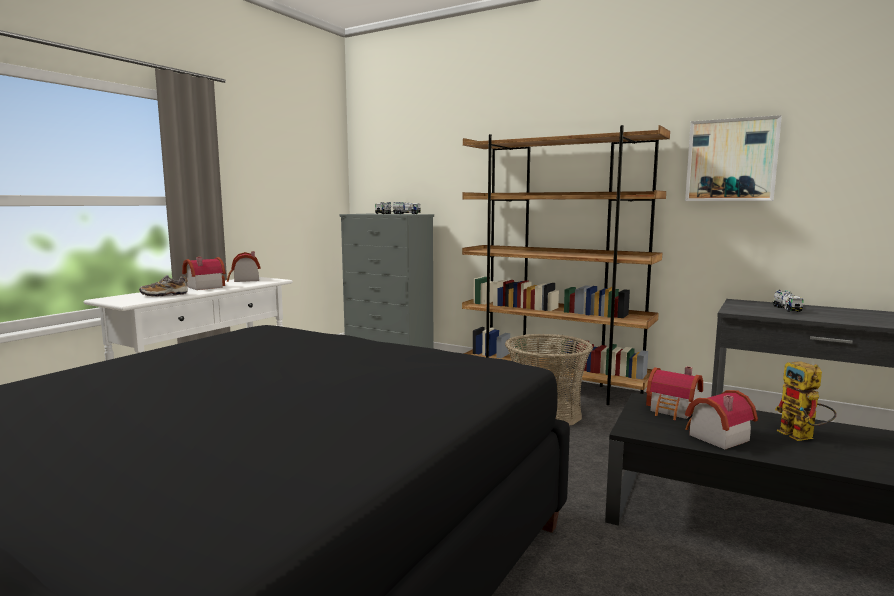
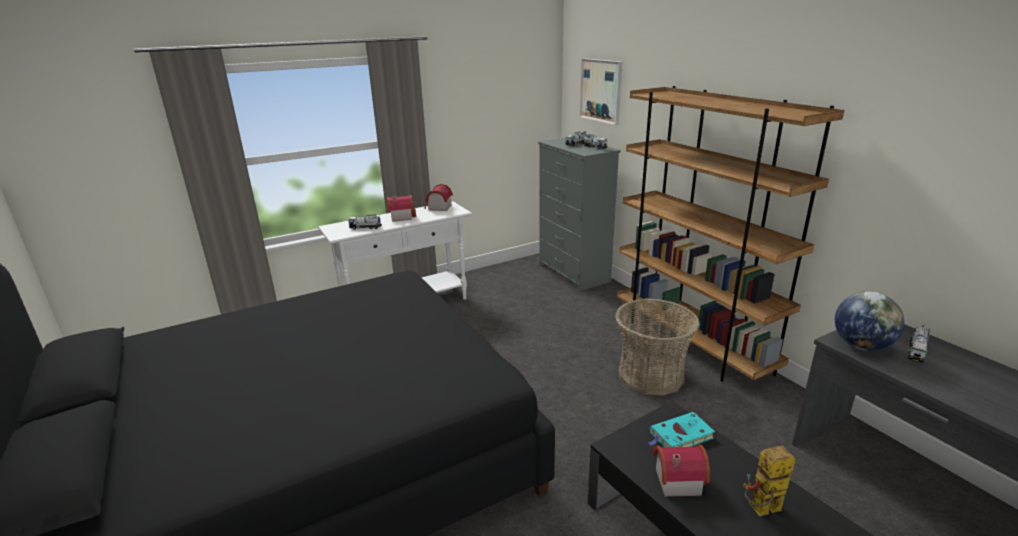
camera: 30 degrees right, 15 degrees up
shoe [139,275,188,297] -> toy truck [348,215,382,230]
toy house [646,366,703,420] -> turquoise book [648,412,715,447]
picture [685,115,782,201] -> picture moved to [580,59,622,125]
toy robot [775,361,837,441] -> toy robot turned 60 degrees clockwise [743,446,796,516]
none -> globe [835,292,905,351]

